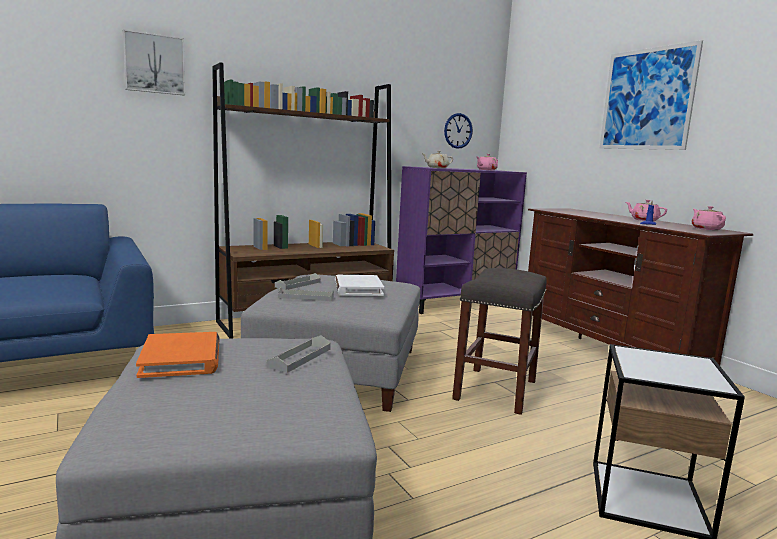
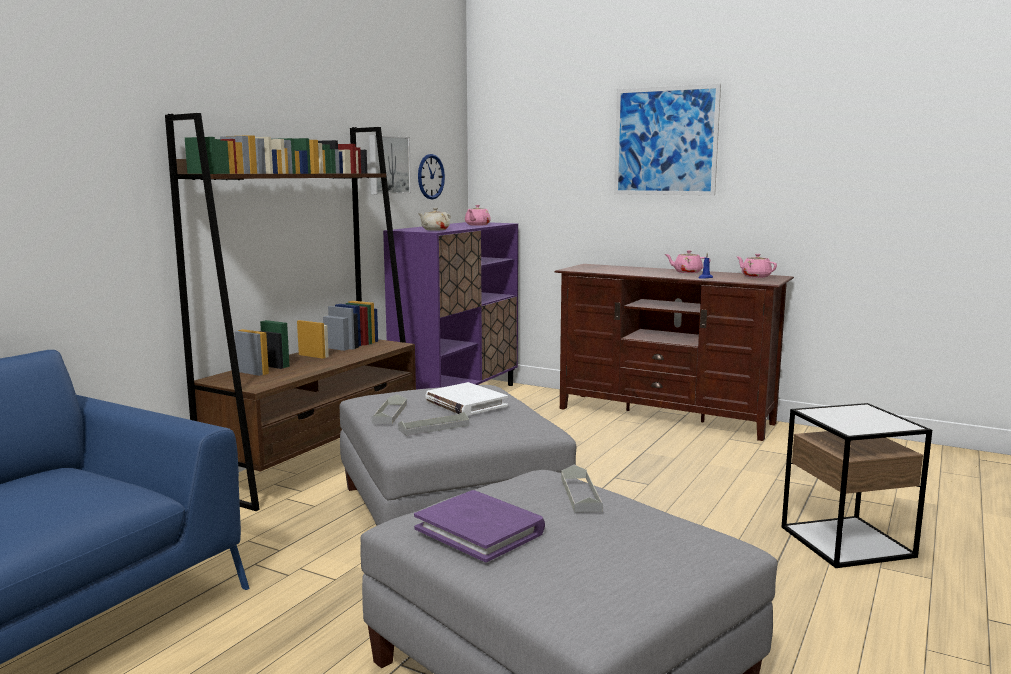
camera: 30 degrees left, 0 degrees up
picture [123,29,185,95] -> picture moved to [369,135,411,195]
orange book [136,332,219,378] -> purple book [414,490,545,562]
grey stool [452,268,547,415] -> none

